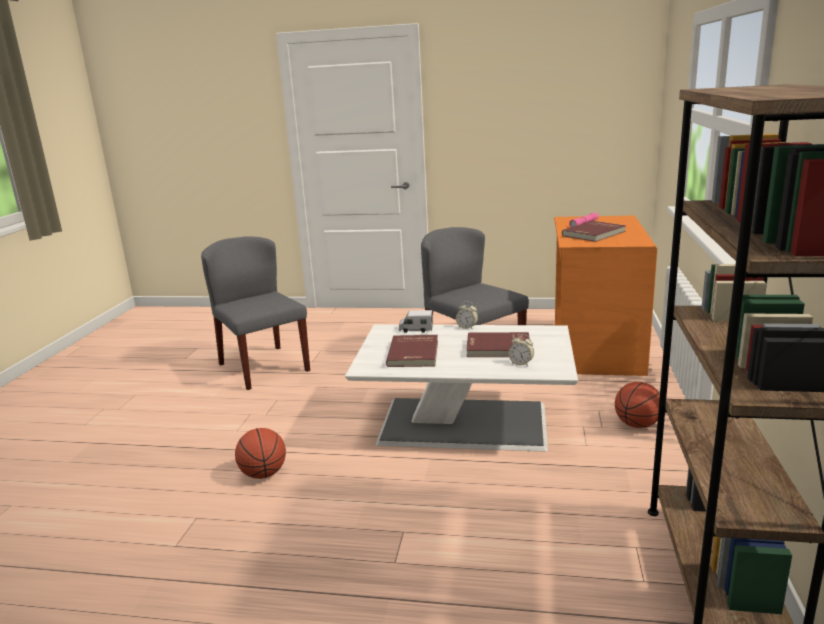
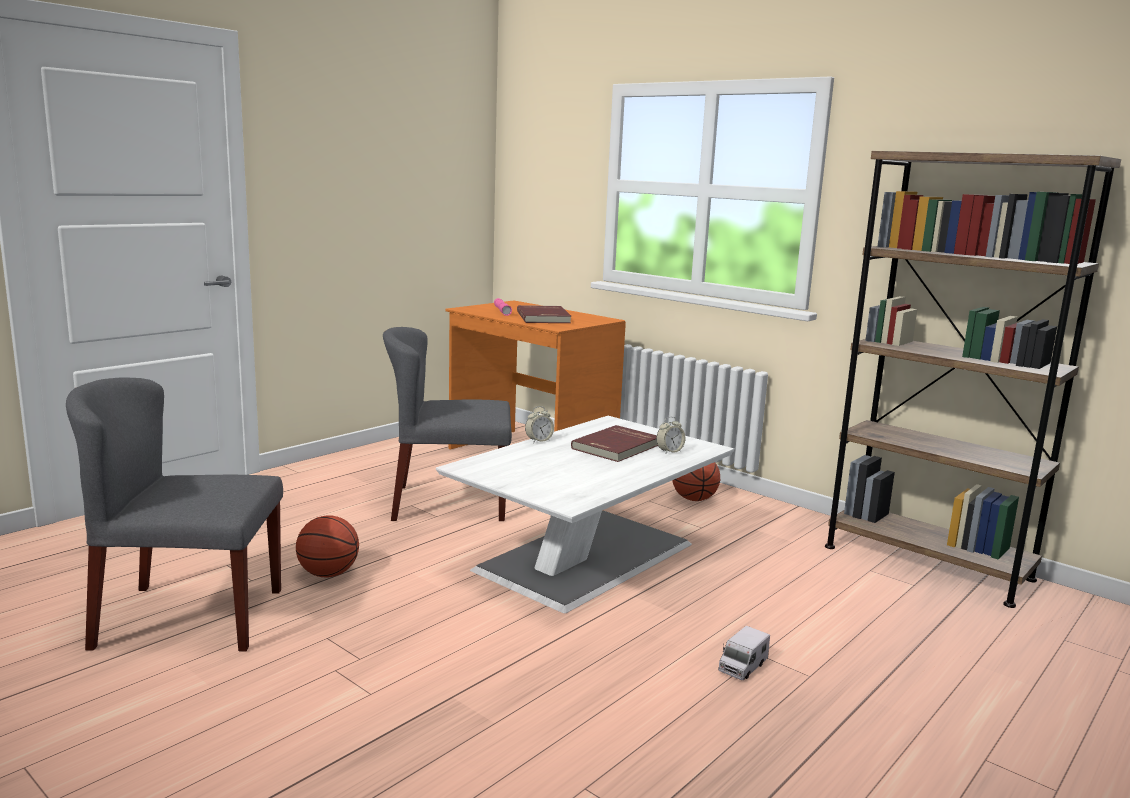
camera: 60 degrees left, 5 degrees down
basketball [235,428,286,479] -> basketball moved to [296,515,359,577]
red book [386,335,438,367] -> none
toy truck [399,310,433,333] -> toy truck moved to [718,626,770,680]

